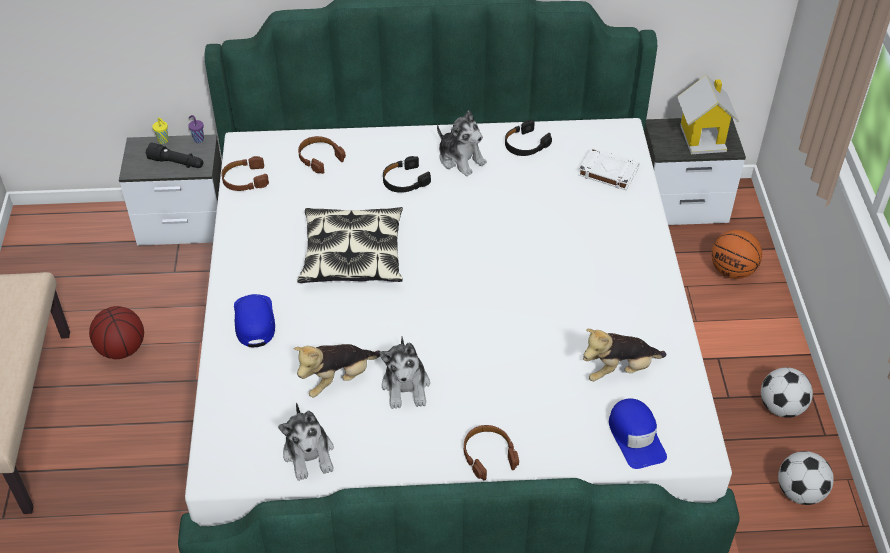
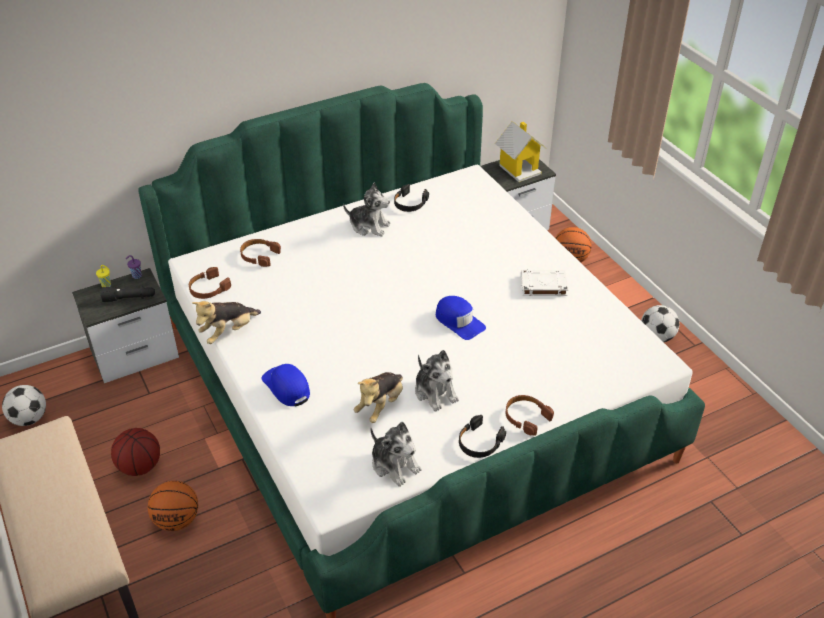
camera: 25 degrees left, 5 degrees down
pillow [297,207,403,283] -> none
black headphones [383,156,431,193] -> black headphones moved to [459,415,506,458]
white book [578,148,640,190] -> white book moved to [521,269,568,296]
plush toy [583,329,666,381] -> plush toy moved to [192,301,261,344]
blue cap [609,399,667,469] -> blue cap moved to [436,296,486,340]
football [778,451,834,505] -> football moved to [2,385,46,426]
none -> basketball [148,481,198,531]

